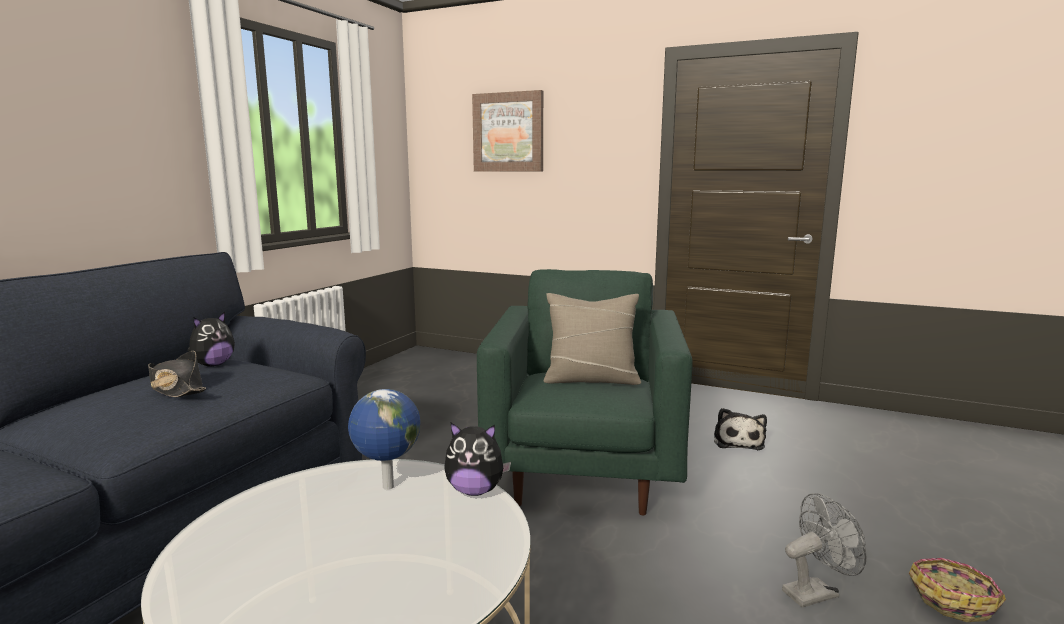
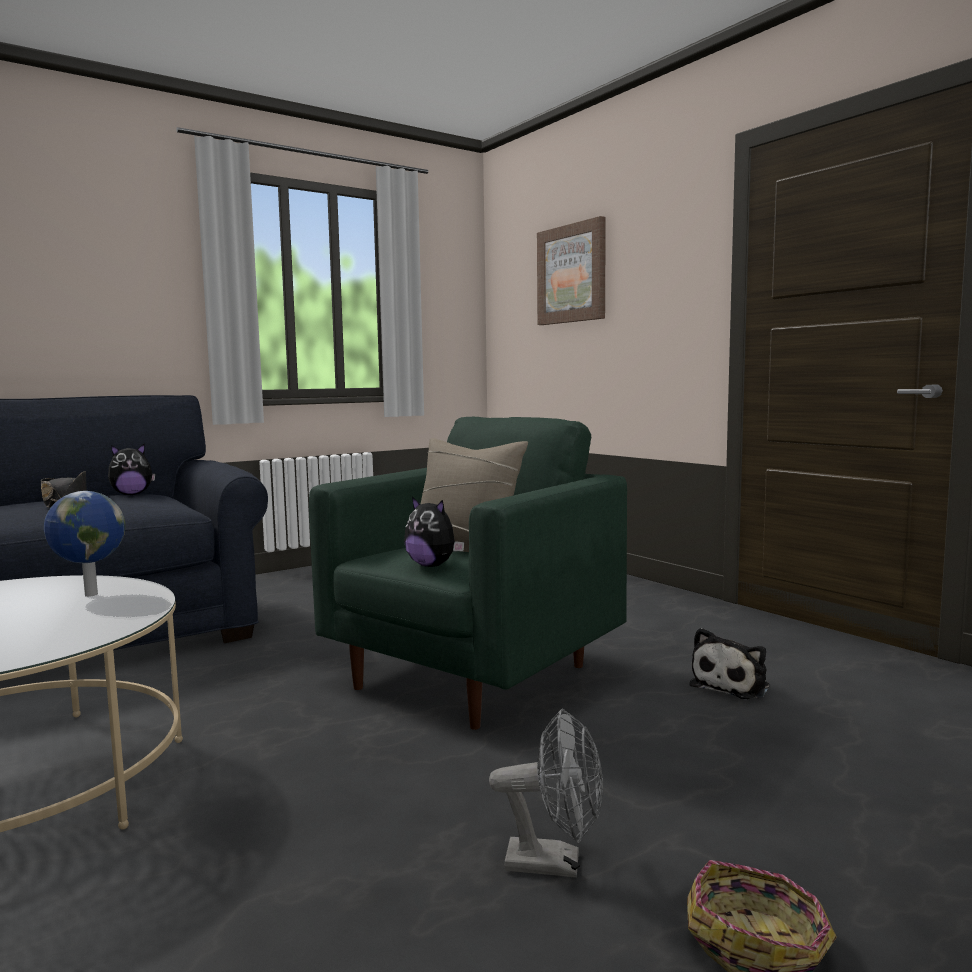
camera: 30 degrees right, 5 degrees down
plush toy [444,423,511,496] -> plush toy moved to [404,497,464,567]

